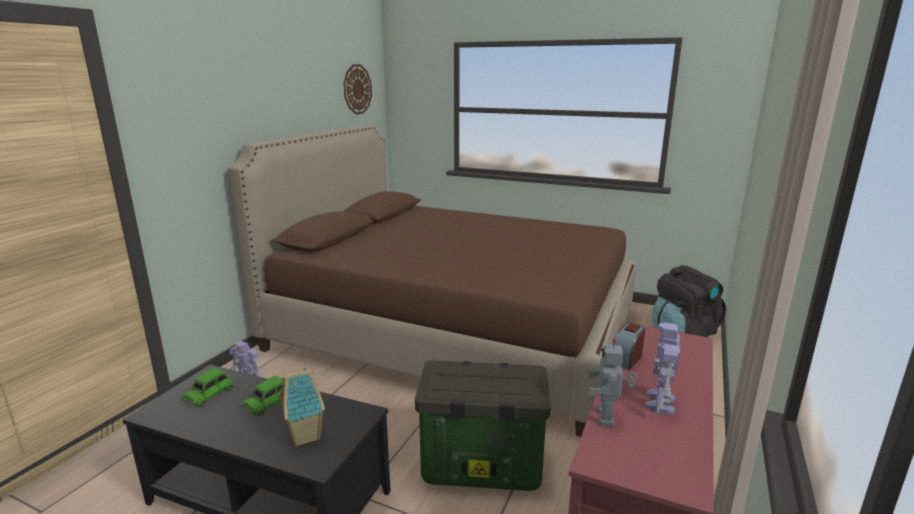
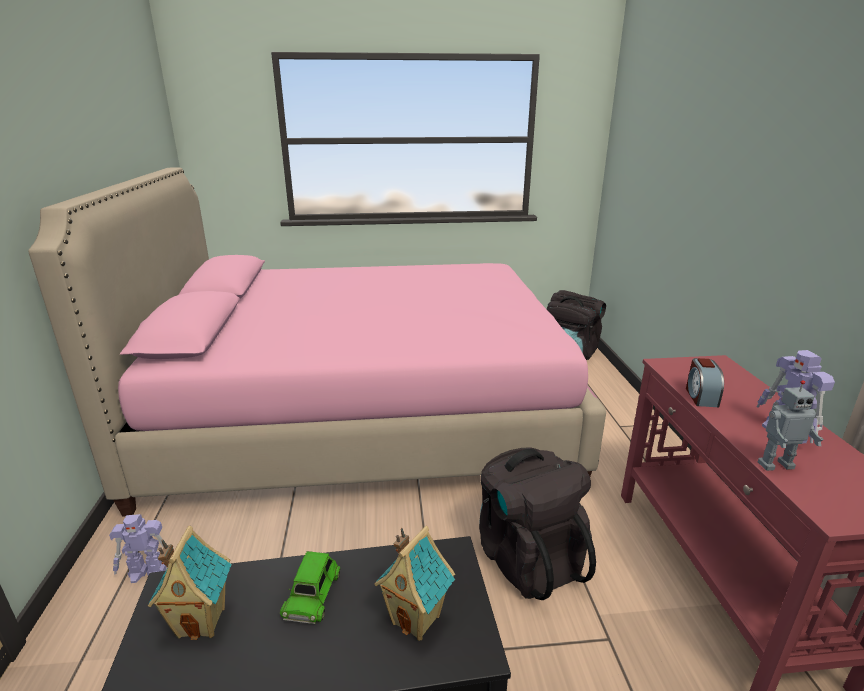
camera: 30 degrees left, 5 degrees up
green toy car [180,368,233,407] -> toy house [148,526,232,640]
brown bed [228,125,637,437] -> pink bed [28,167,606,517]
wall clock [343,64,372,115] -> none
storage box [415,360,551,491] -> black backpack [479,447,596,600]
toy robot [587,338,637,427] -> toy robot turned 75 degrees counterclockwise [758,380,824,471]

